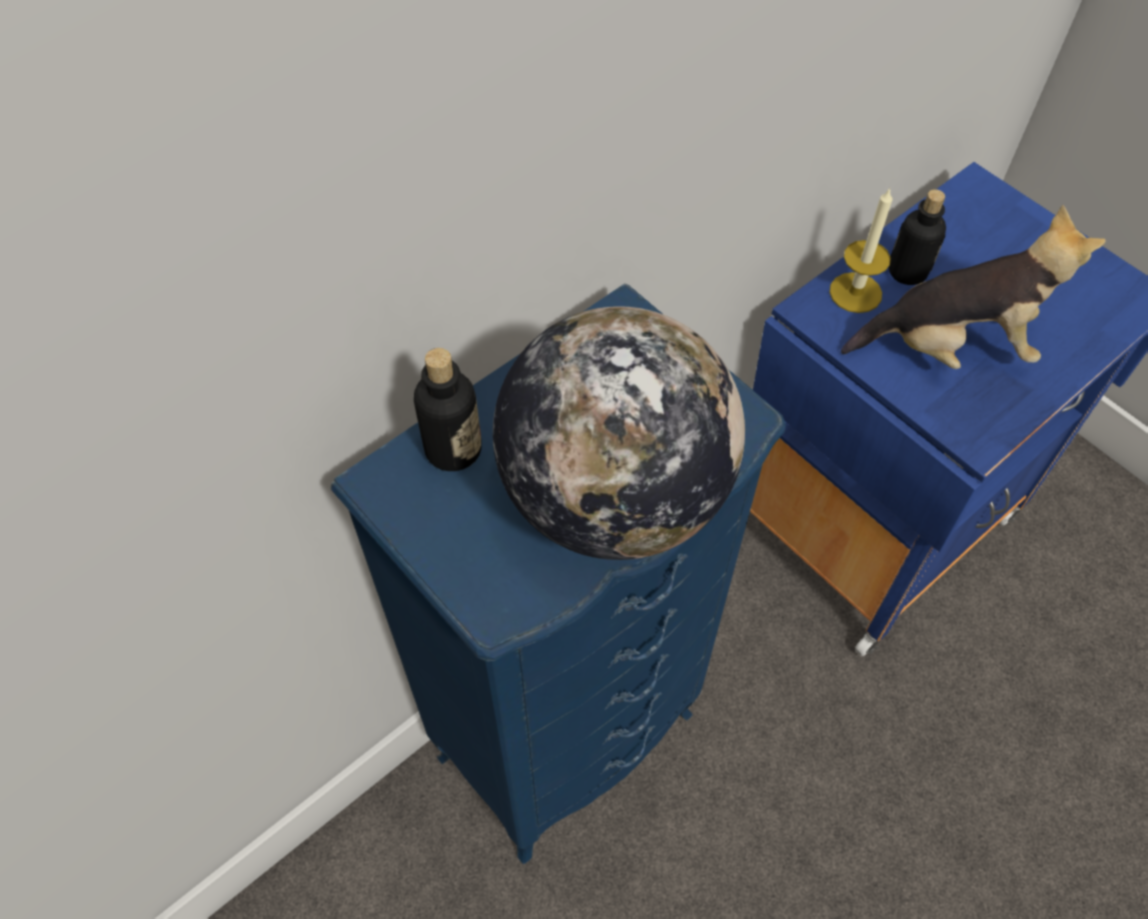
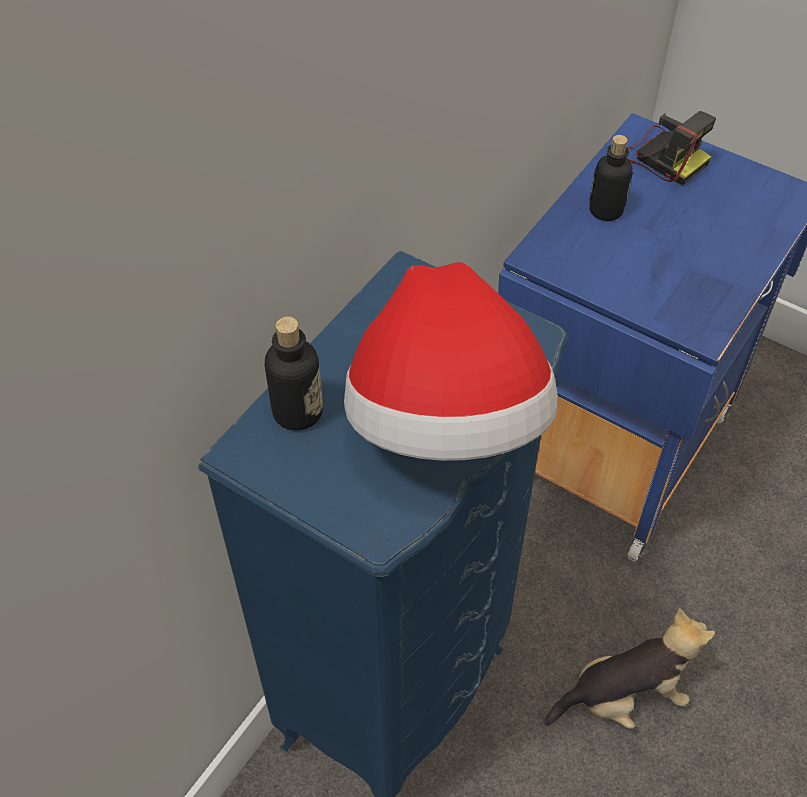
camera: 15 degrees left, 5 degrees down
globe [493,306,745,560] -> hat [344,262,558,461]
candle [829,187,893,313] -> none
plush toy [841,205,1106,369] -> plush toy moved to [544,608,715,729]
none -> camera [627,111,716,185]

